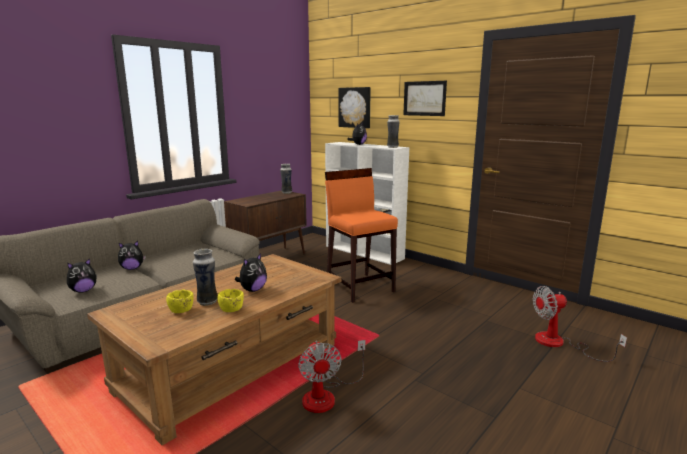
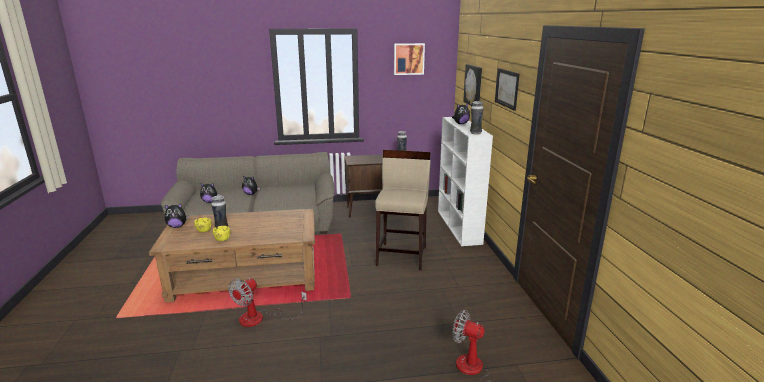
camera: 40 degrees right, 5 degrees up
plush toy [235,253,267,292] -> plush toy moved to [165,203,189,228]
orange stool [325,168,398,303] -> beige stool [375,150,431,270]
none -> picture [394,43,425,75]

